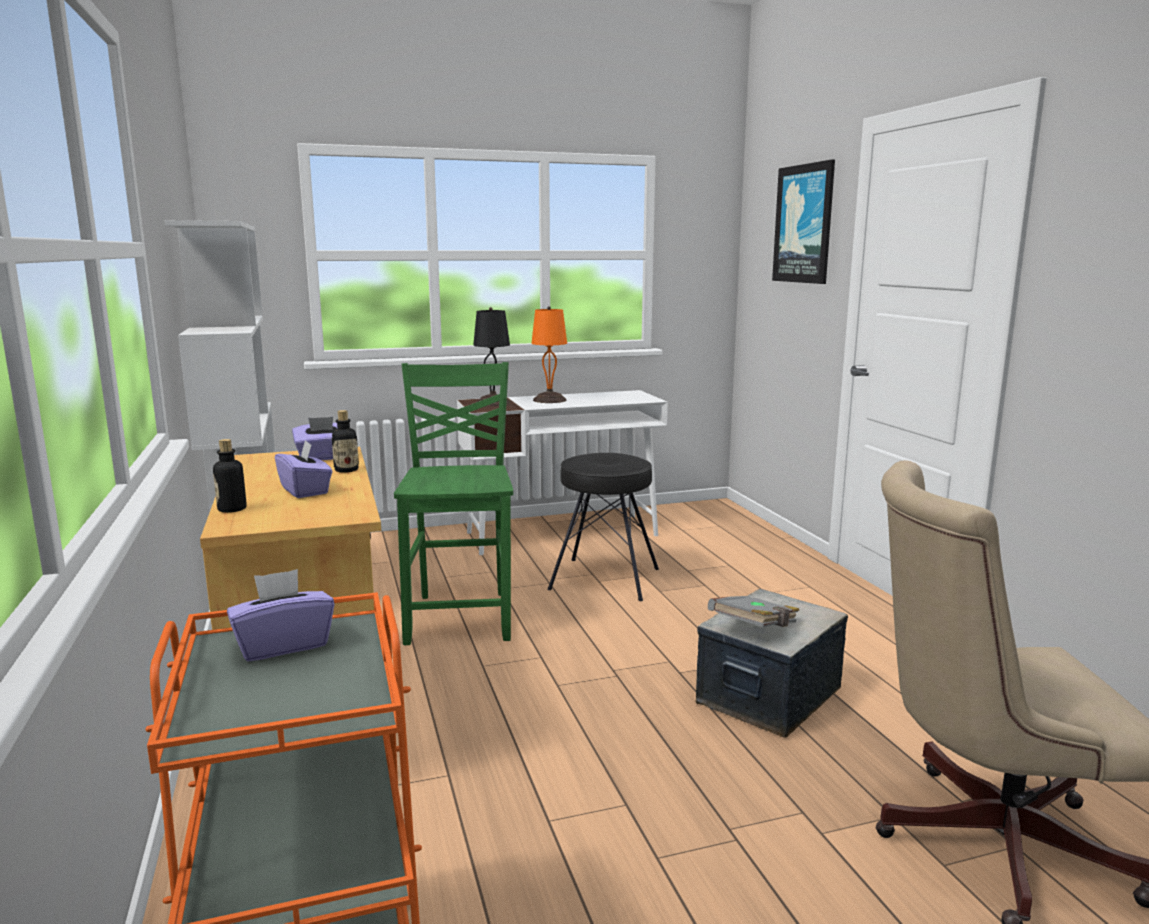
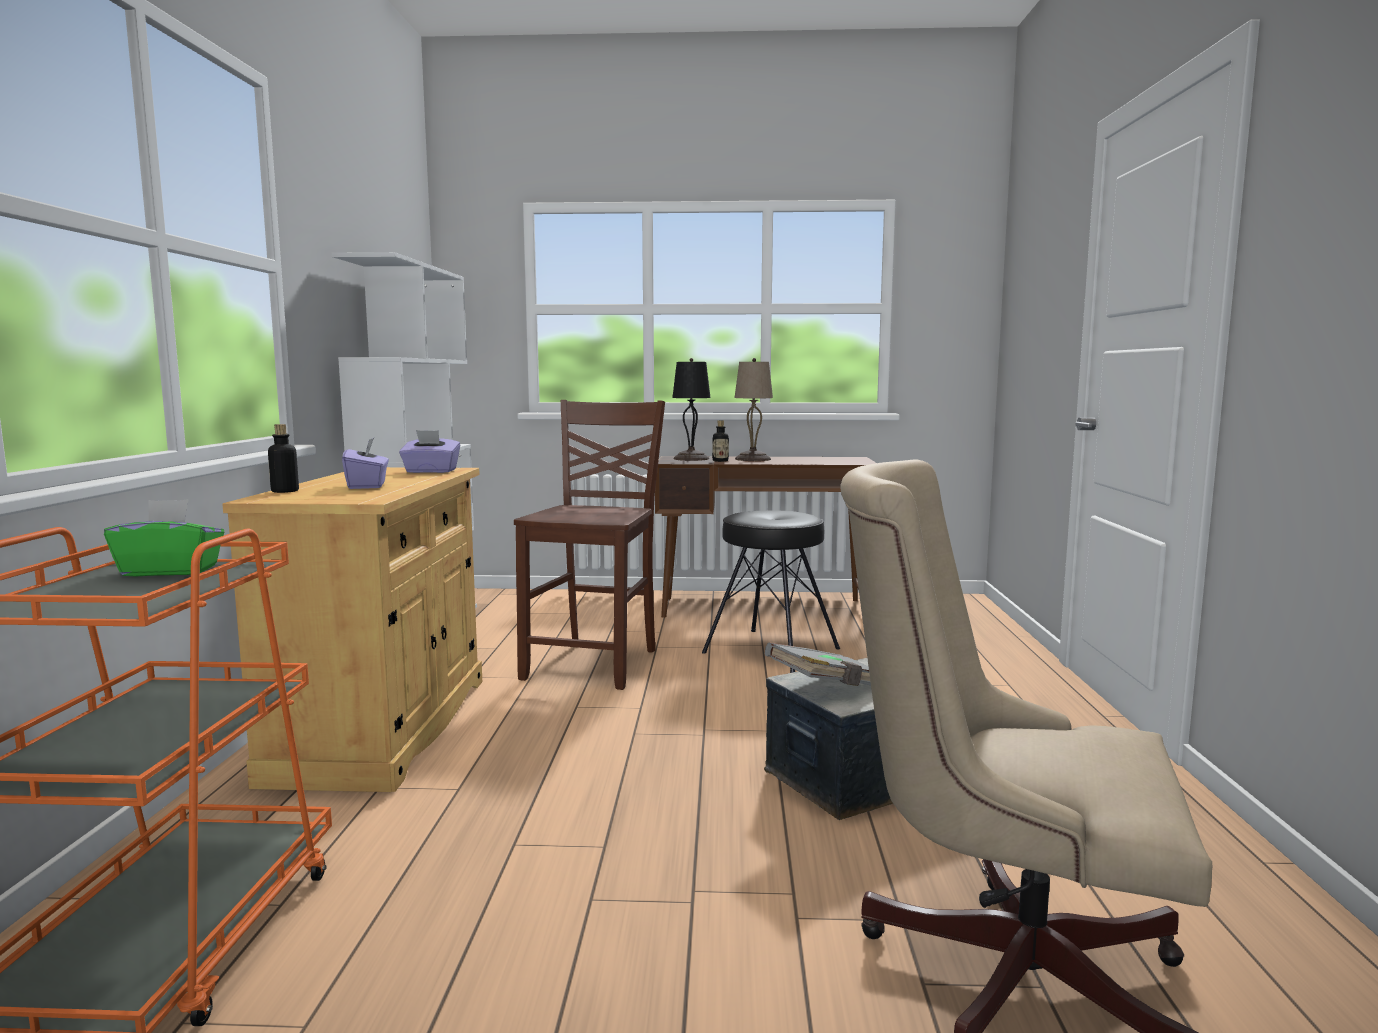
camera: 20 degrees right, 5 degrees down
purple tissue box [227,569,335,662] -> green tissue box [104,499,224,576]
bottle [332,410,359,473] -> bottle moved to [712,420,729,462]
green chair [394,362,513,645] -> brown chair [514,400,665,690]
white desk [457,390,668,555] -> brown desk [655,456,876,618]
orange table lamp [531,306,567,403] -> beige table lamp [735,358,773,461]
picture [772,159,835,284] -> none

